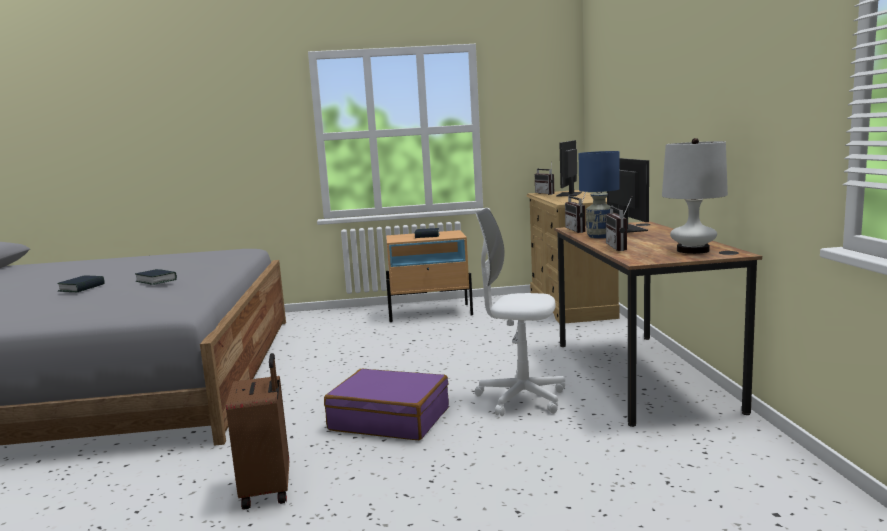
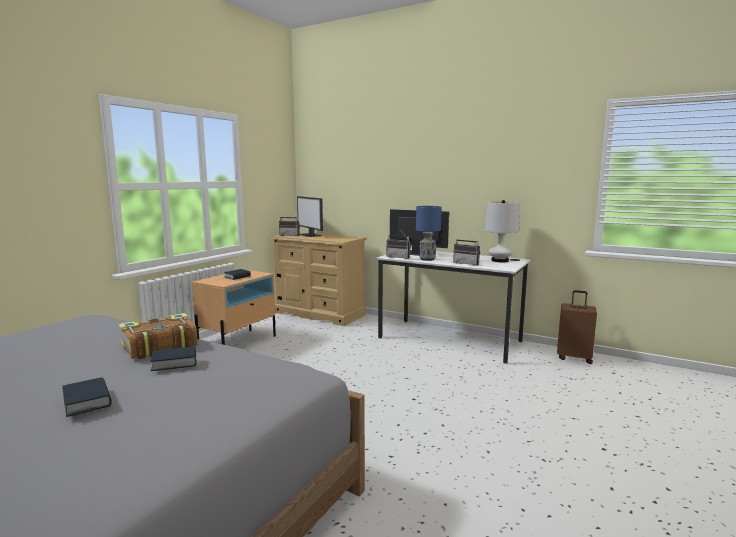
camera: 55 degrees left, 0 degrees up
brown suitcase [226,353,289,510] -> brown suitcase moved to [557,290,597,364]
purple suitcase [324,369,449,440] -> none
white office chair [475,208,565,416] -> none
brown desk [554,221,762,427] -> white desk [376,249,531,364]
none -> book [119,313,198,359]

